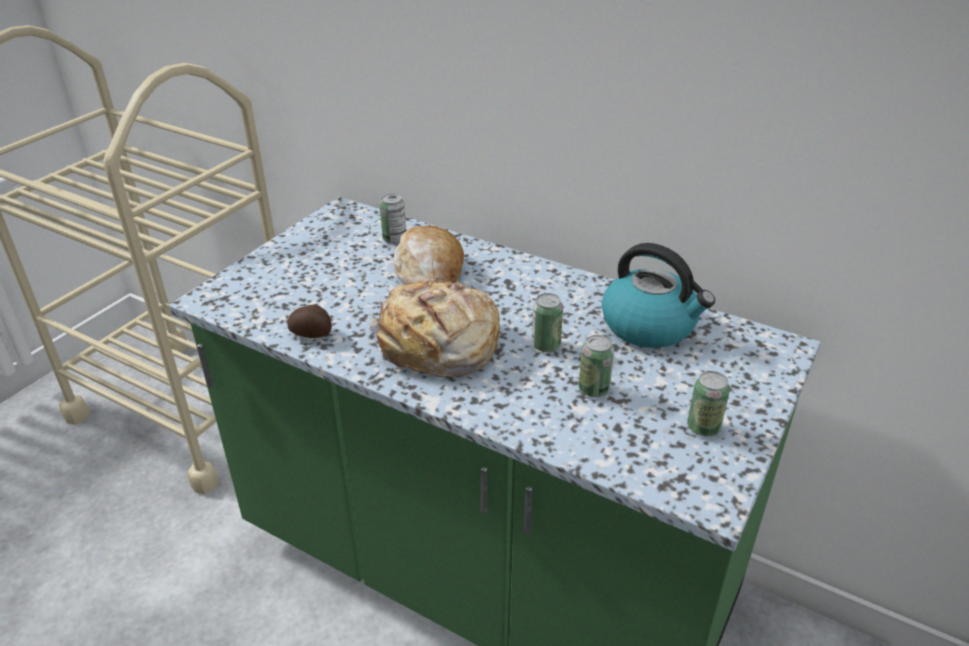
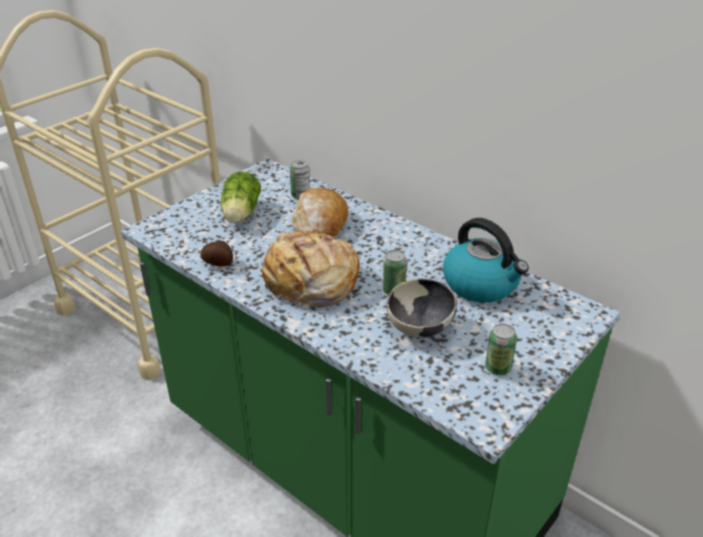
camera: 10 degrees right, 0 degrees up
can [578,335,614,397] -> bowl [387,279,457,338]
none -> lettuce [221,171,261,223]

